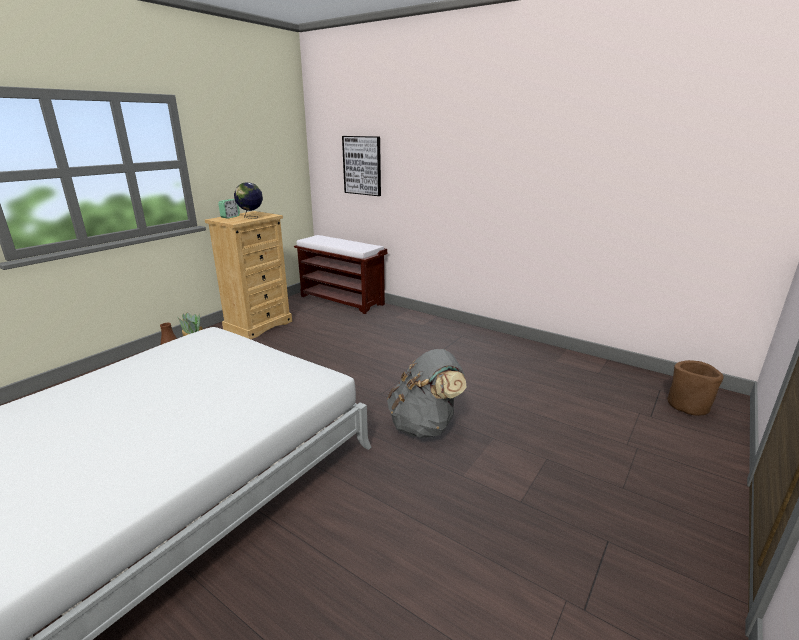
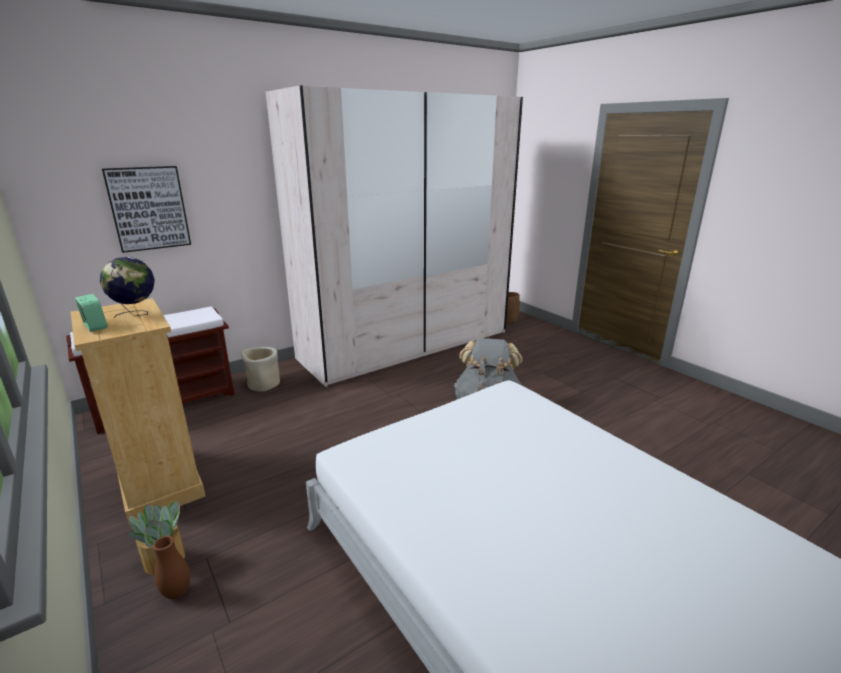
camera: 70 degrees left, 0 degrees up
none -> beige planter [241,347,280,392]
none -> beige wardrobe [266,85,523,387]

